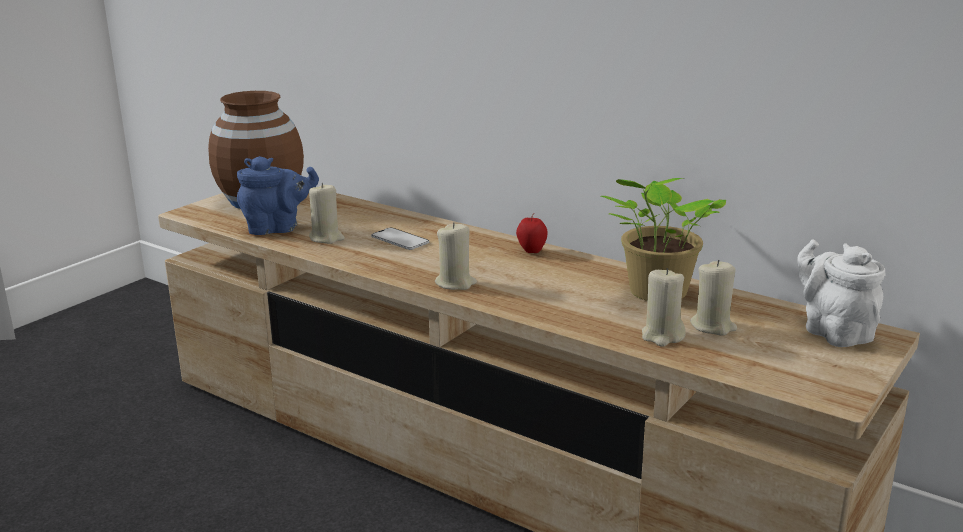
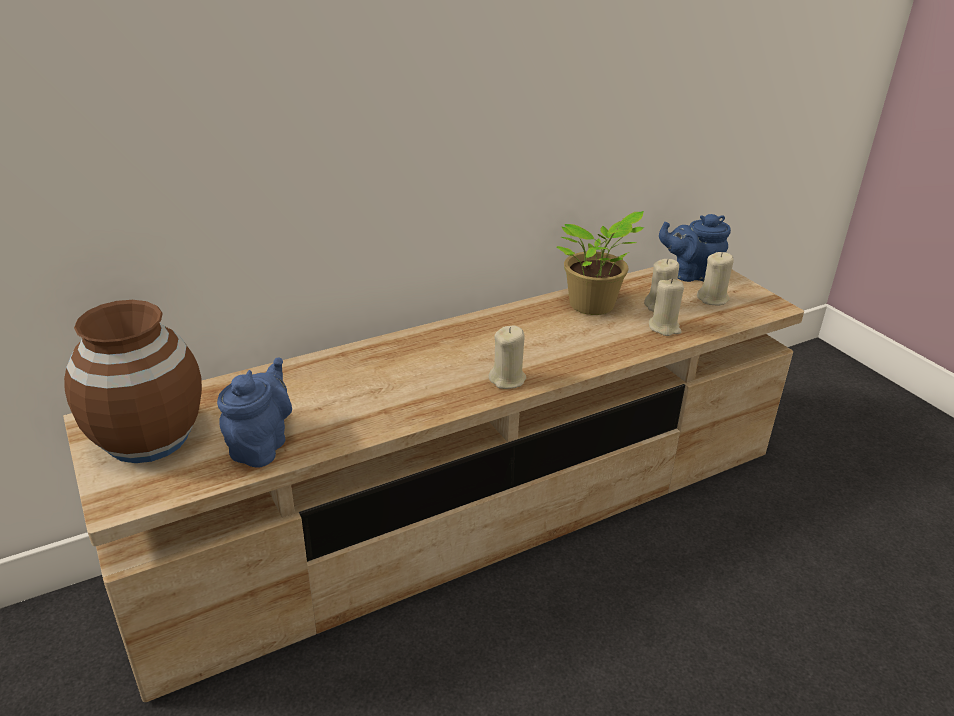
camera: 65 degrees left, 10 degrees up
beige candle [309,183,345,244] -> beige candle moved to [697,252,734,305]
phone [371,228,429,250] -> none
apple [516,213,547,253] -> none
white teapot [797,240,885,347] -> blue teapot [659,214,731,282]

